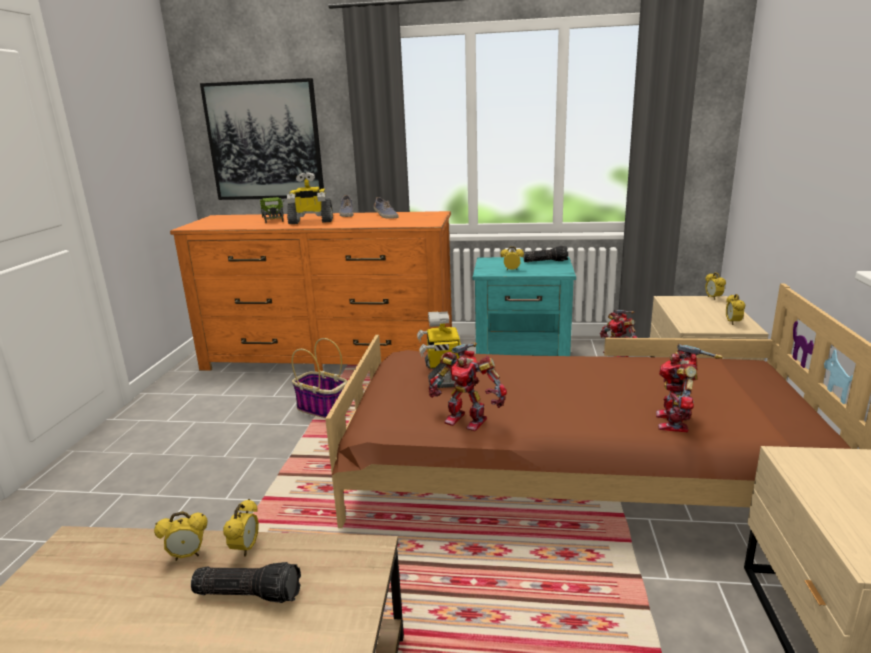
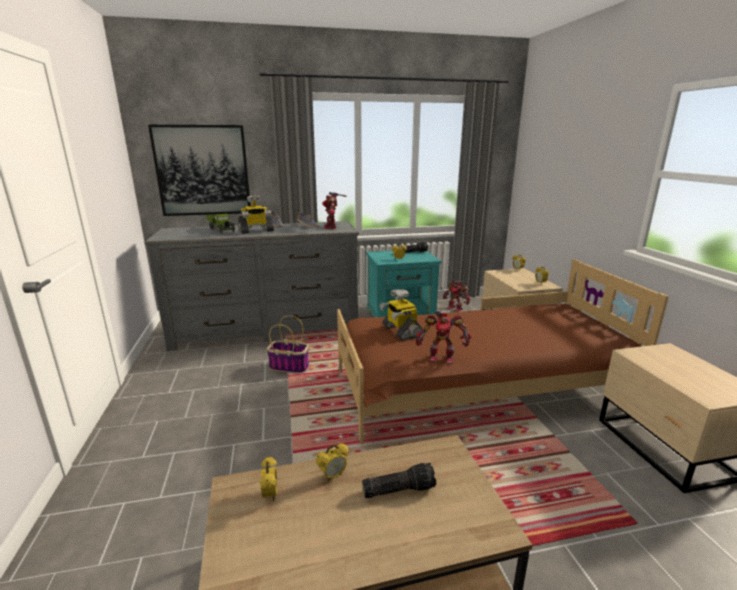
camera: 20 degrees left, 0 degrees up
orange dresser [170,211,452,372] -> grey dresser [144,221,359,351]
alarm clock [223,499,259,557] -> alarm clock moved to [260,456,277,501]
toy robot [656,344,723,432] -> toy robot moved to [322,192,346,229]

